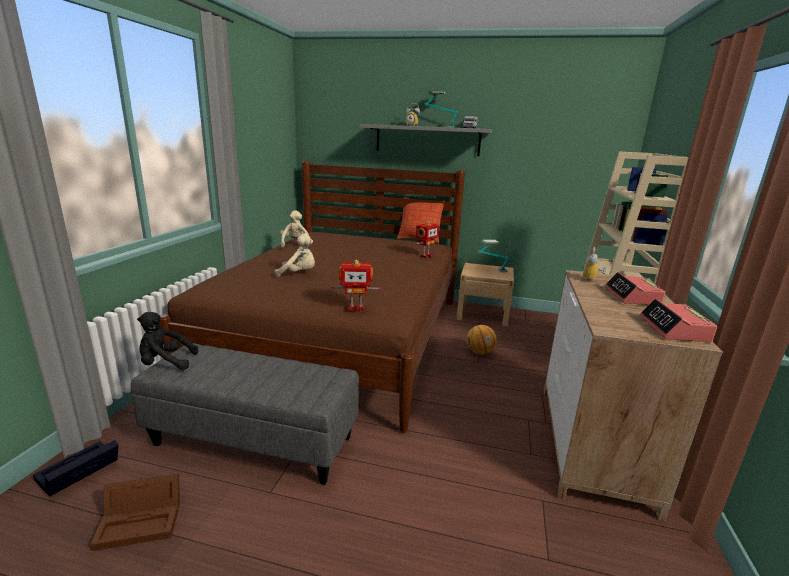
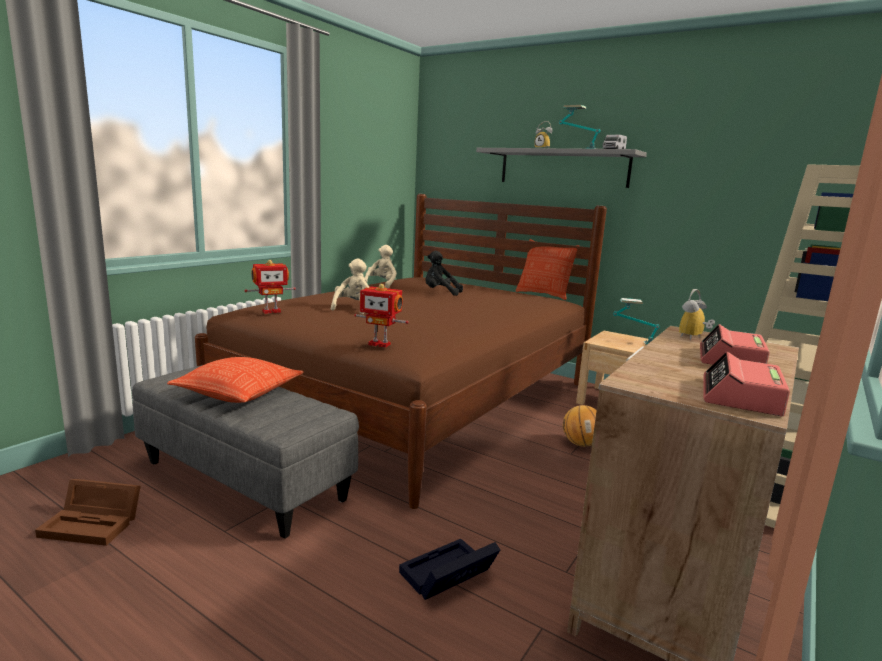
camera: 20 degrees right, 5 degrees down
black storage box [33,440,119,497] -> black storage box moved to [399,539,500,600]
black plush toy [137,312,198,370] -> black plush toy moved to [425,251,463,296]
beige plush toy [275,233,315,277] -> beige plush toy turned 105 degrees counterclockwise [331,258,369,315]
toy robot [416,221,439,258] -> toy robot moved to [244,260,296,314]
none -> orange pillow [167,357,304,403]

